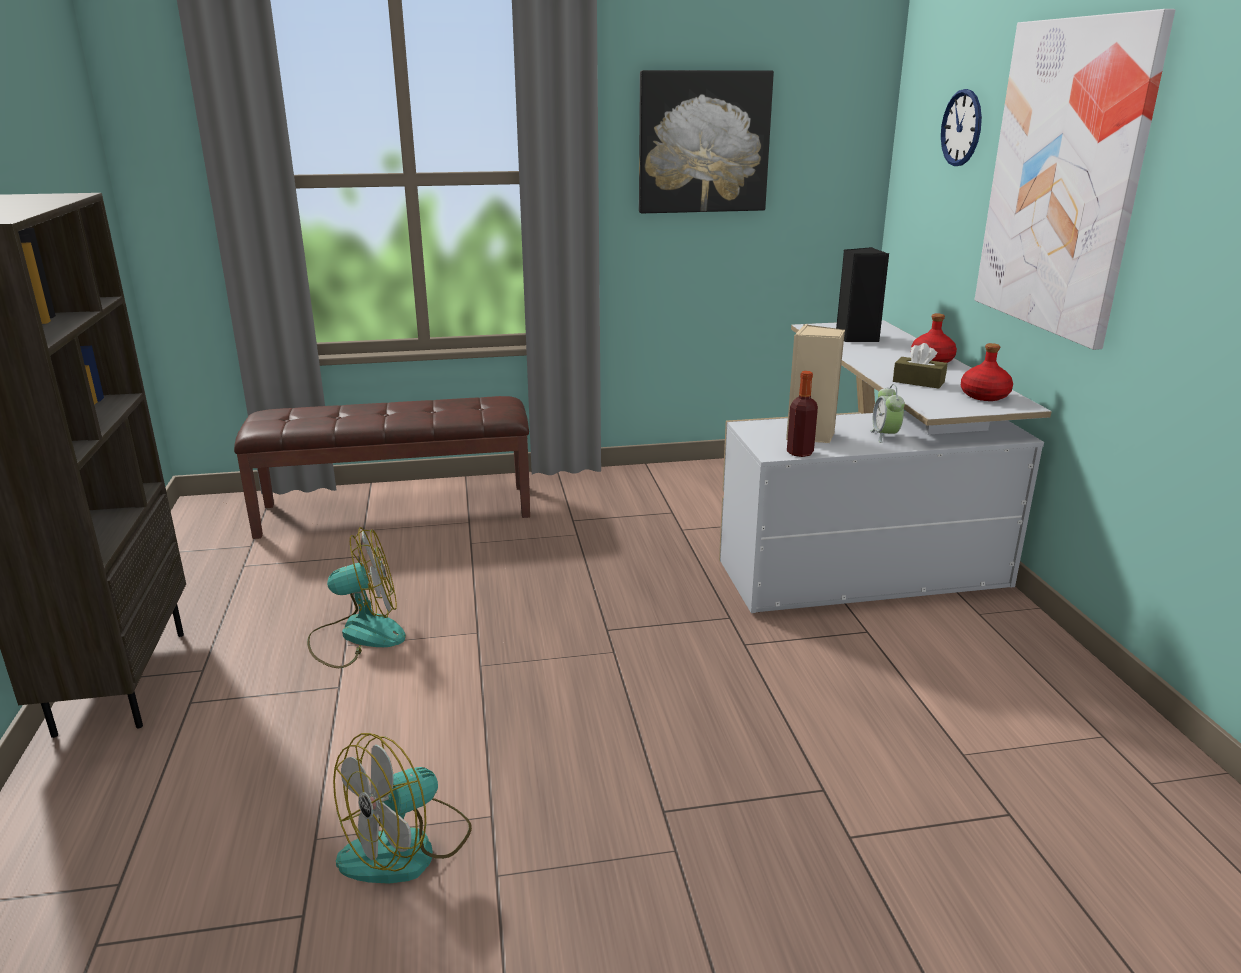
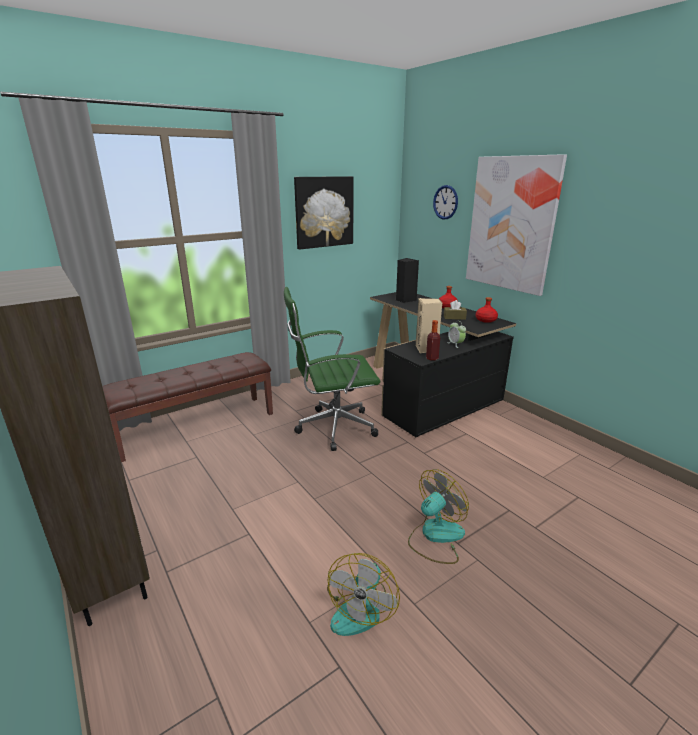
camera: 25 degrees left, 0 degrees up
fan [307,527,406,668] -> fan moved to [408,469,469,564]
white desk [719,320,1052,613] -> black desk [370,292,516,437]
none -> green office chair [284,287,380,451]

